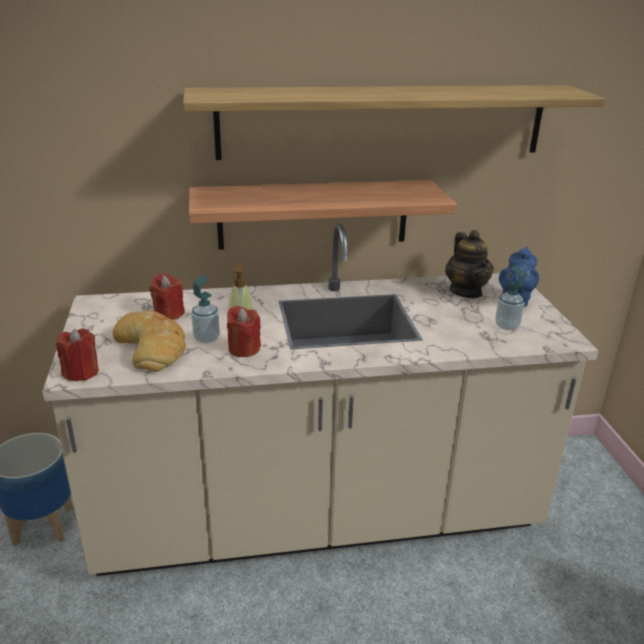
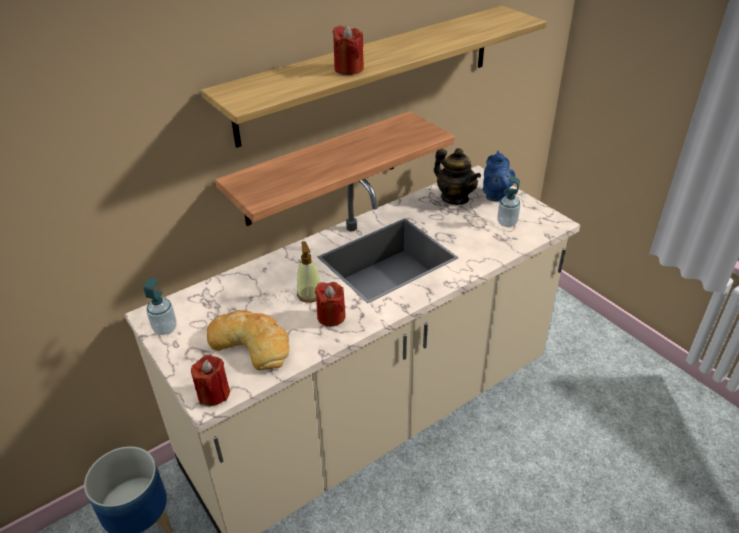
camera: 25 degrees left, 10 degrees up
red candle [150,273,185,320] -> red candle moved to [332,25,364,75]
soap dispenser [192,275,220,343] -> soap dispenser moved to [144,278,176,335]

